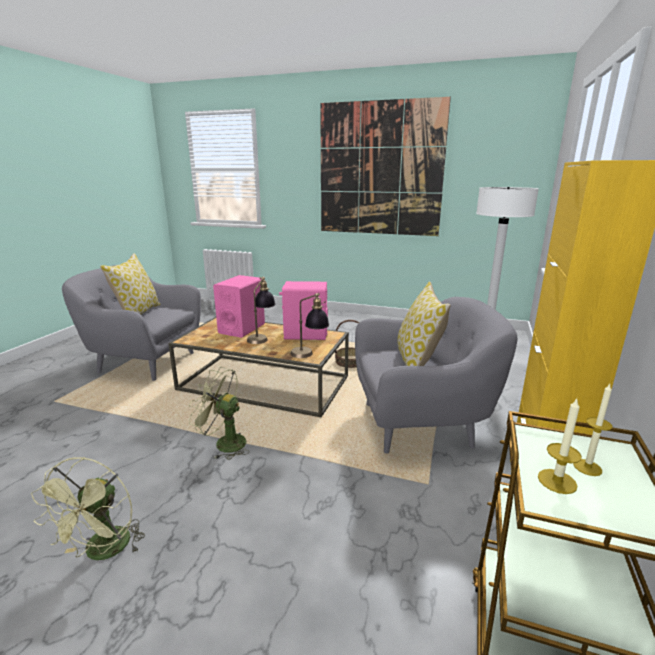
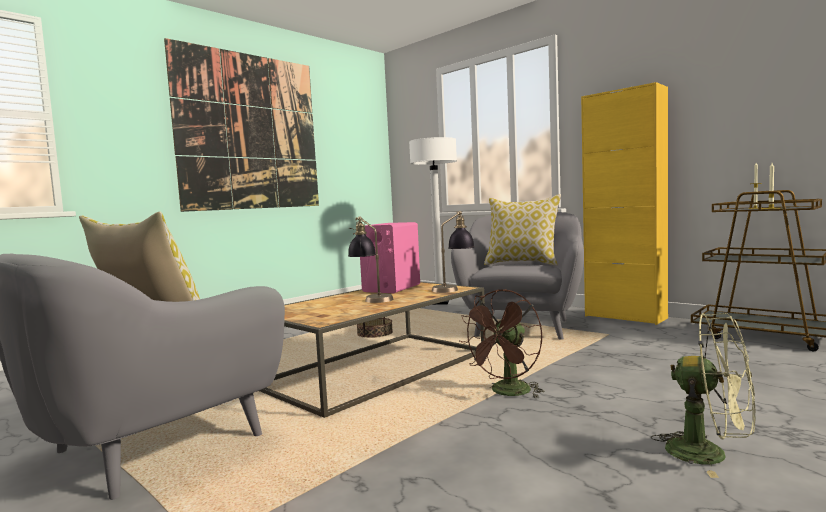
camera: 65 degrees left, 15 degrees down
green fan [189,367,249,460] -> brown fan [459,289,545,398]
pink speaker [213,275,265,338] -> none

